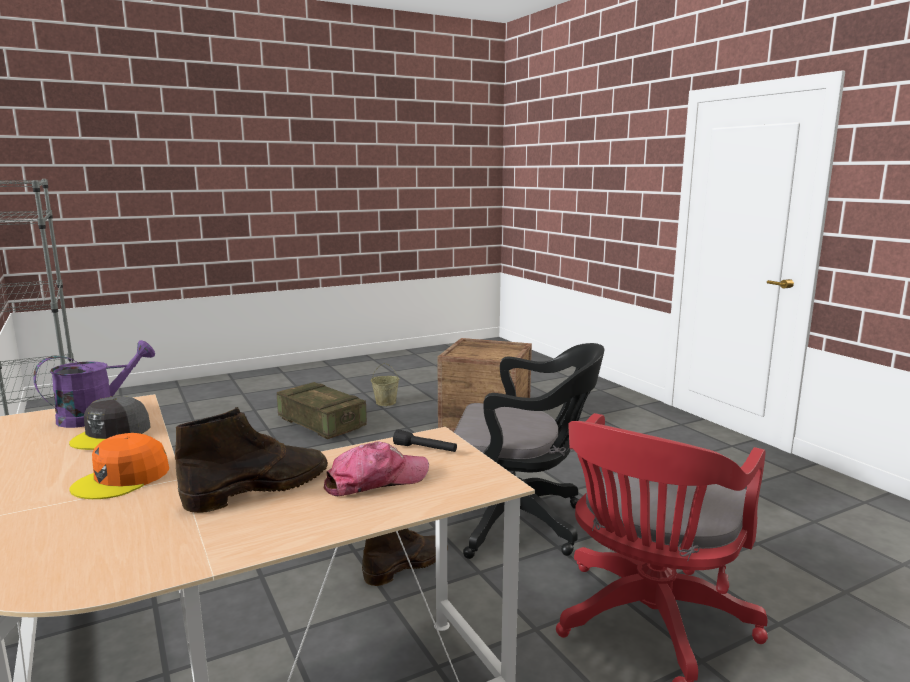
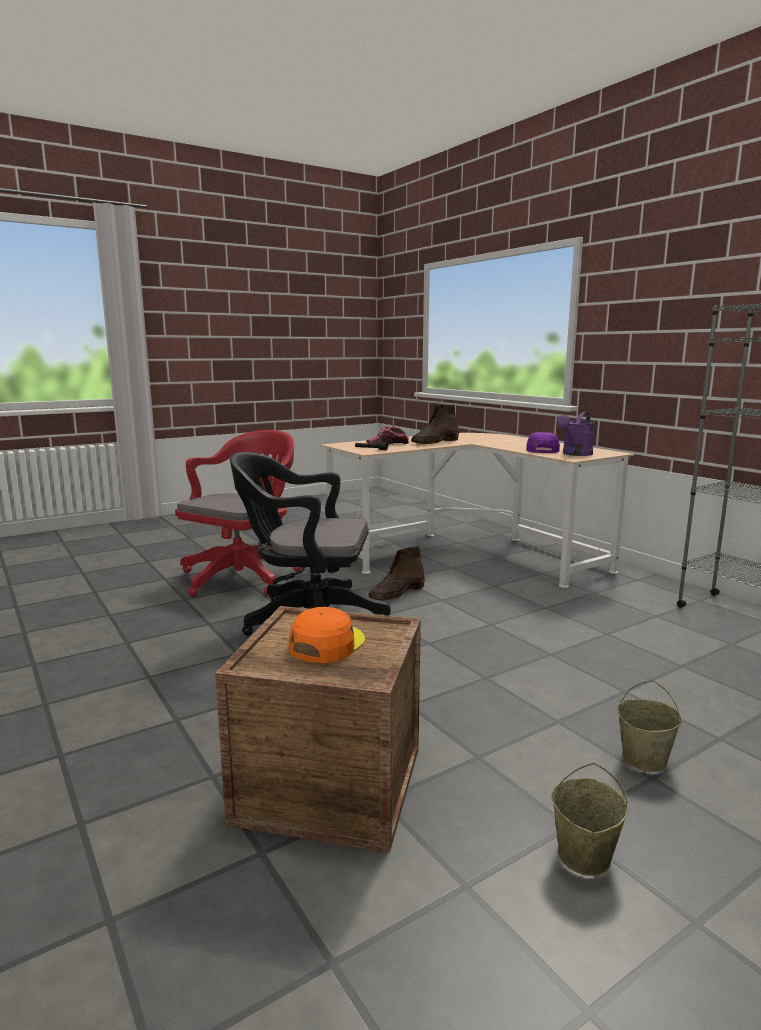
camera: 175 degrees right, 0 degrees up
grey cap [69,396,150,450] -> purple cap [526,432,560,453]
orange cap [69,433,169,499] -> orange cap moved to [289,607,365,663]
crate [277,382,367,439] -> beige bucket [617,680,682,772]

